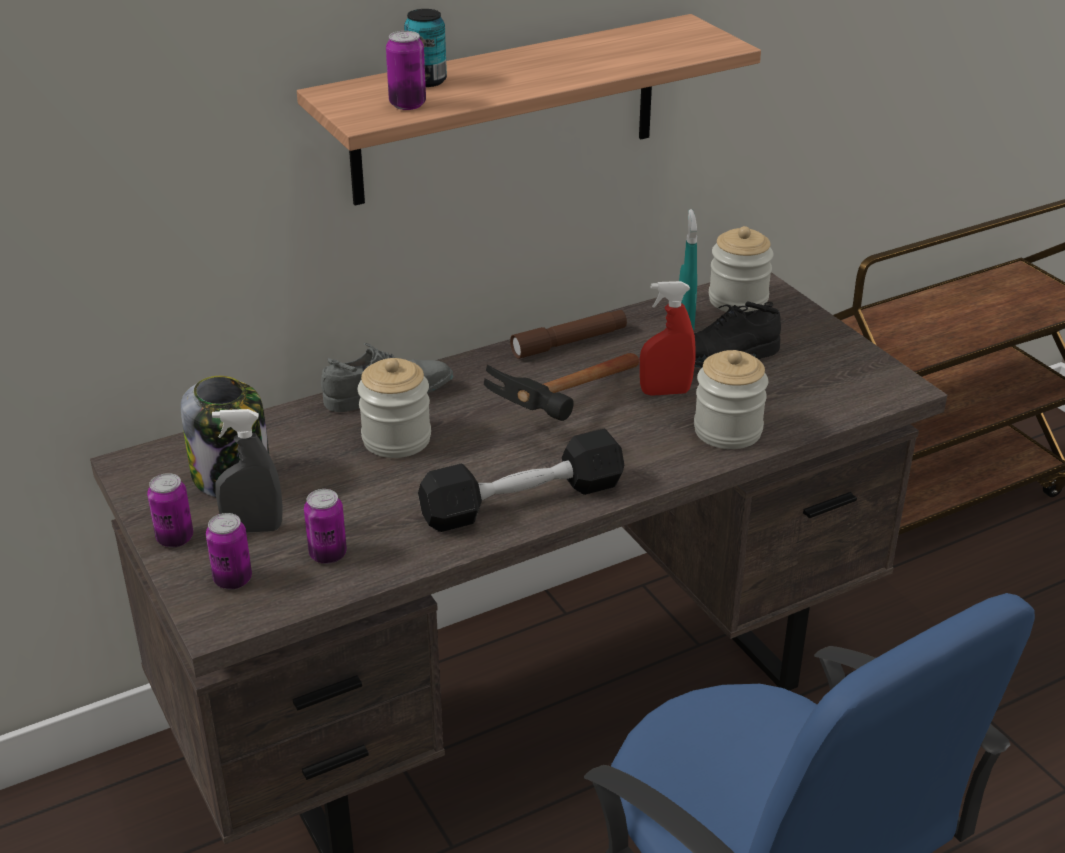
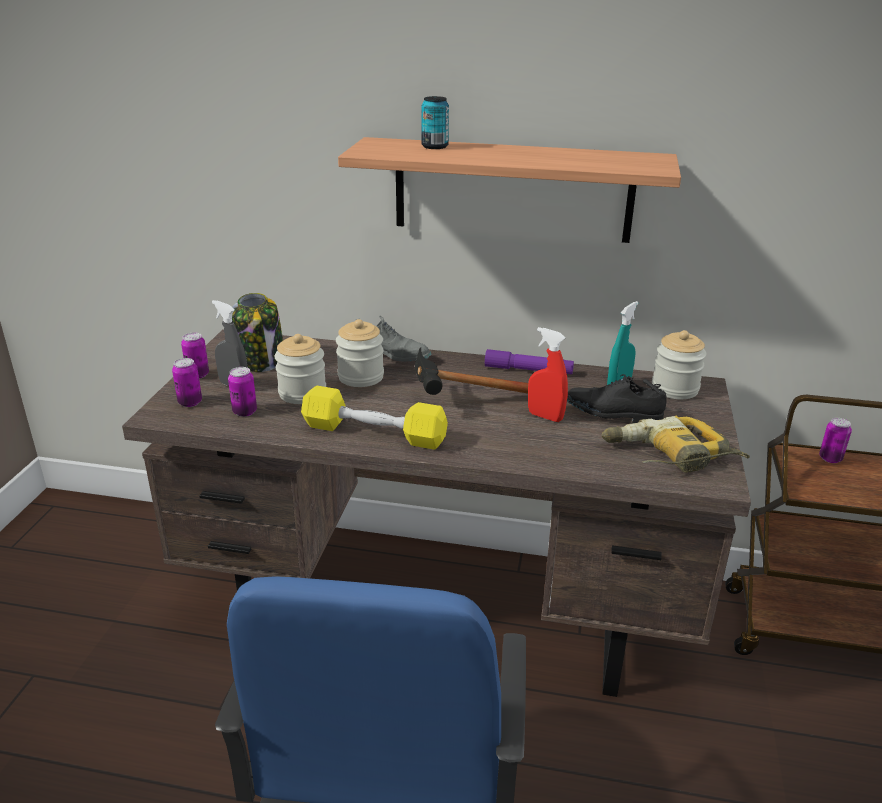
camera: 40 degrees right, 5 degrees down
can [386,31,426,110] -> can moved to [819,418,852,463]
black dumbbell [418,429,624,532] -> yellow dumbbell [301,386,448,450]
brown flashlight [510,310,627,359] -> purple flashlight [485,349,574,374]
jar [694,350,768,449] -> jar moved to [275,334,326,404]
none -> power drill [602,416,750,473]

